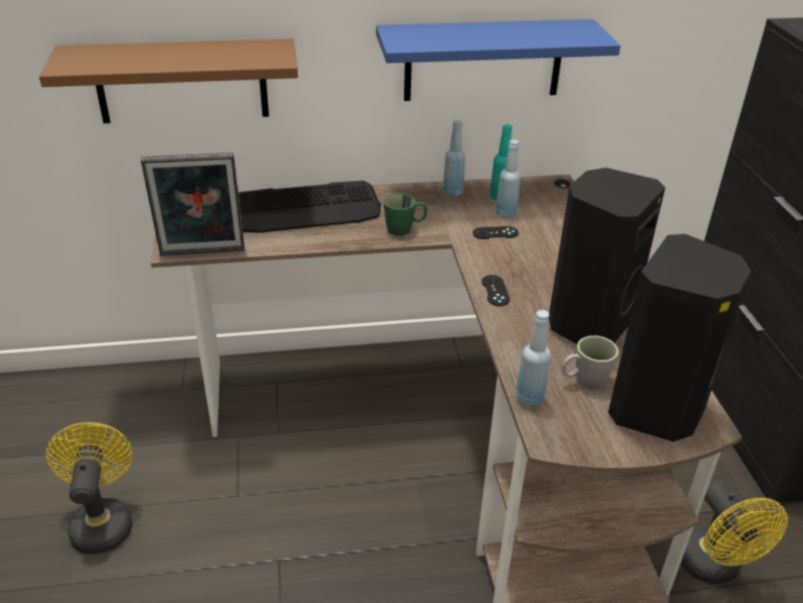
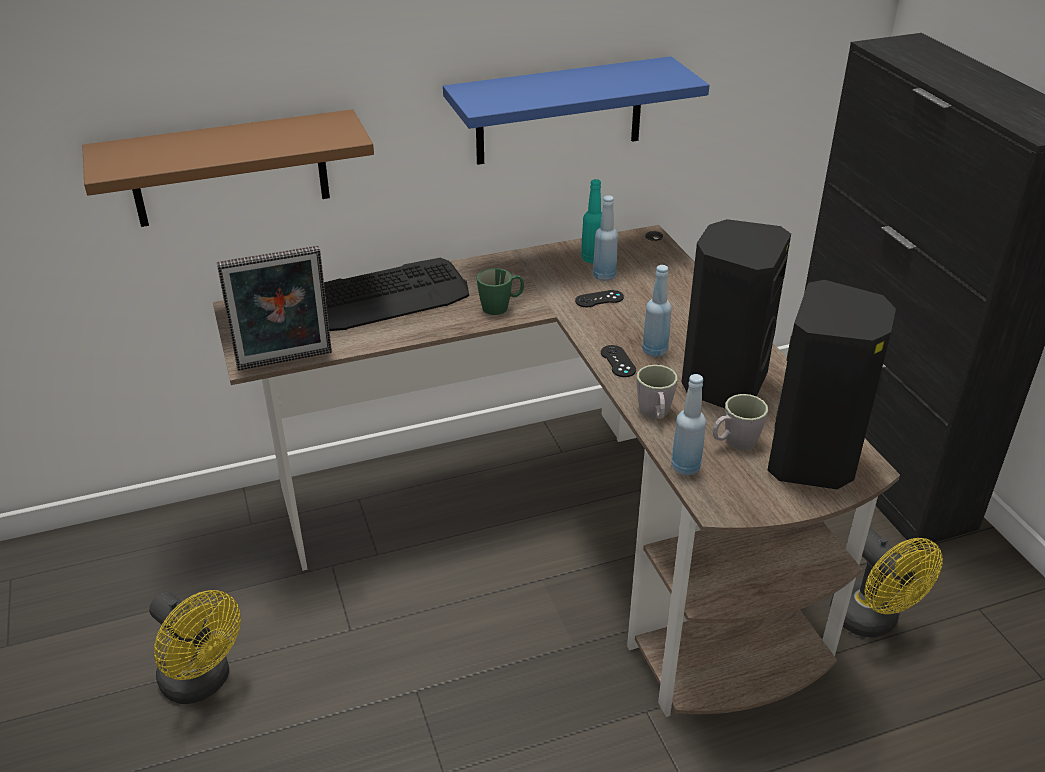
camera: 10 degrees left, 0 degrees up
yellow fan [46,422,133,554] -> yellow fan turned 150 degrees clockwise [149,590,241,704]
blue bottle [443,120,465,196] -> blue bottle moved to [642,265,672,357]
none -> grey mug [637,365,678,419]

